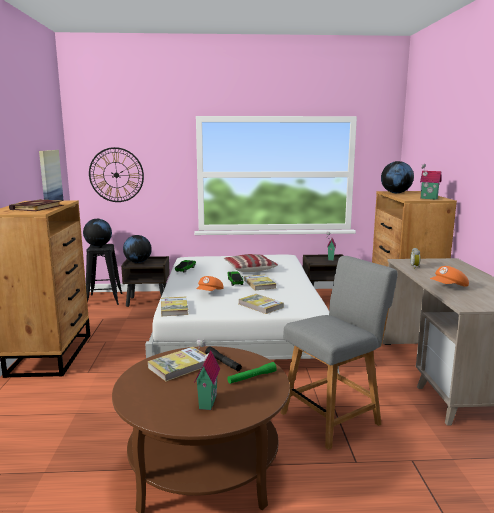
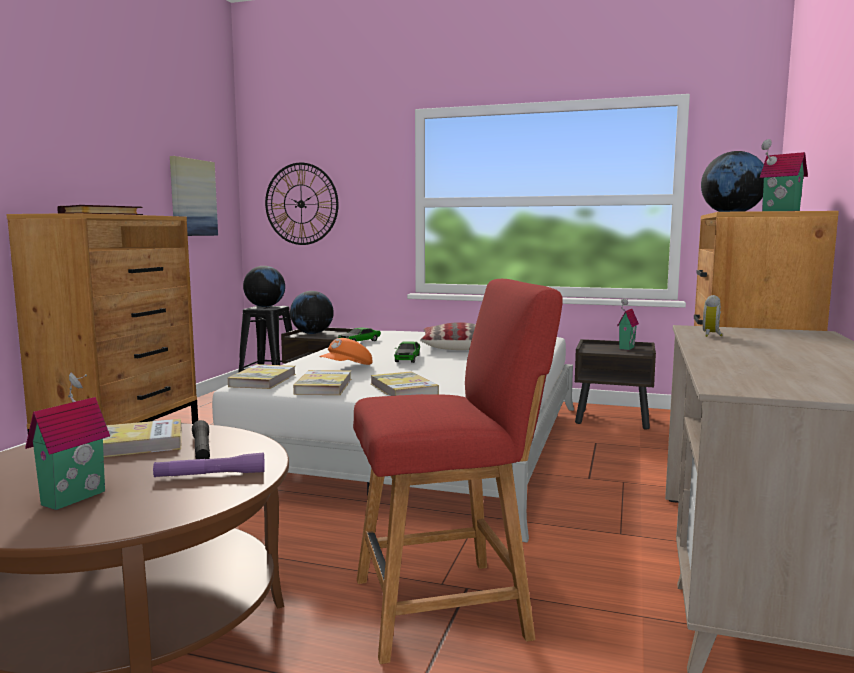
camera: 20 degrees right, 5 degrees down
green flashlight [227,362,277,384] -> purple flashlight [153,452,265,477]
book [244,274,276,290] -> book moved to [293,370,351,395]
grey chair [280,256,397,450] -> red chair [353,279,563,664]
orange cap [430,266,469,287] -> none

